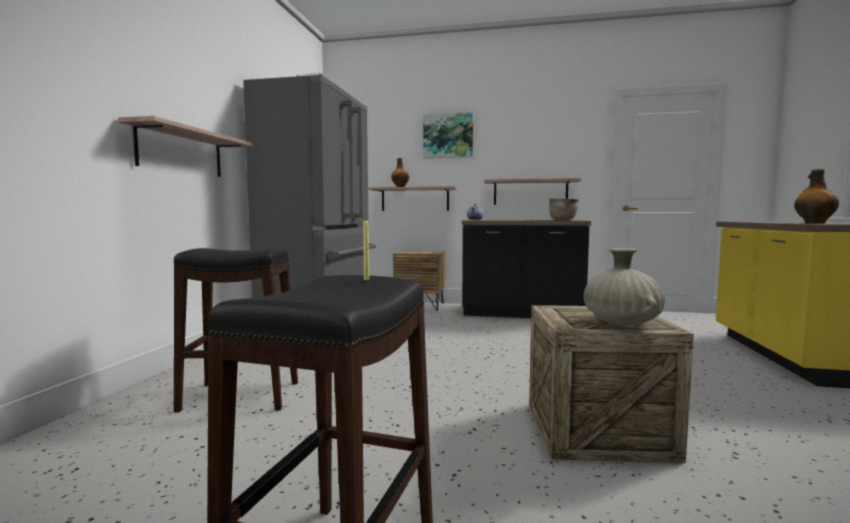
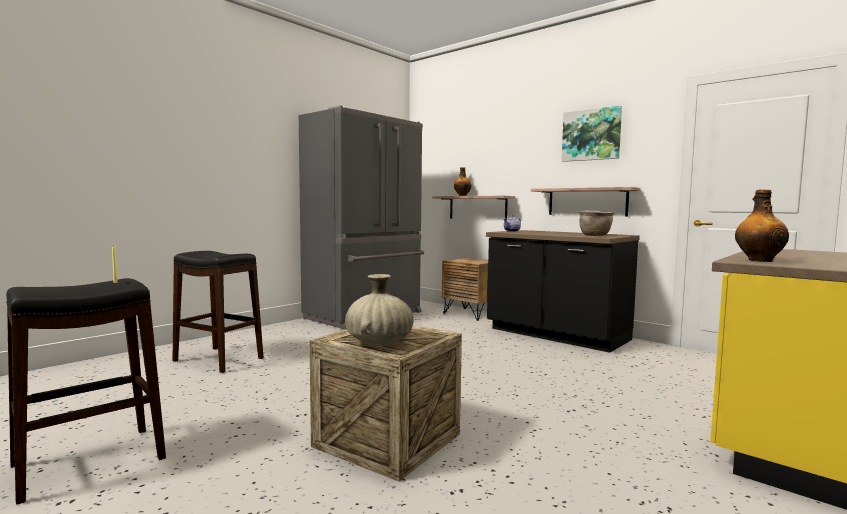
camera: 30 degrees right, 0 degrees up
shelf [118,116,253,177] -> none
picture [423,113,473,158] -> picture moved to [562,106,622,162]

